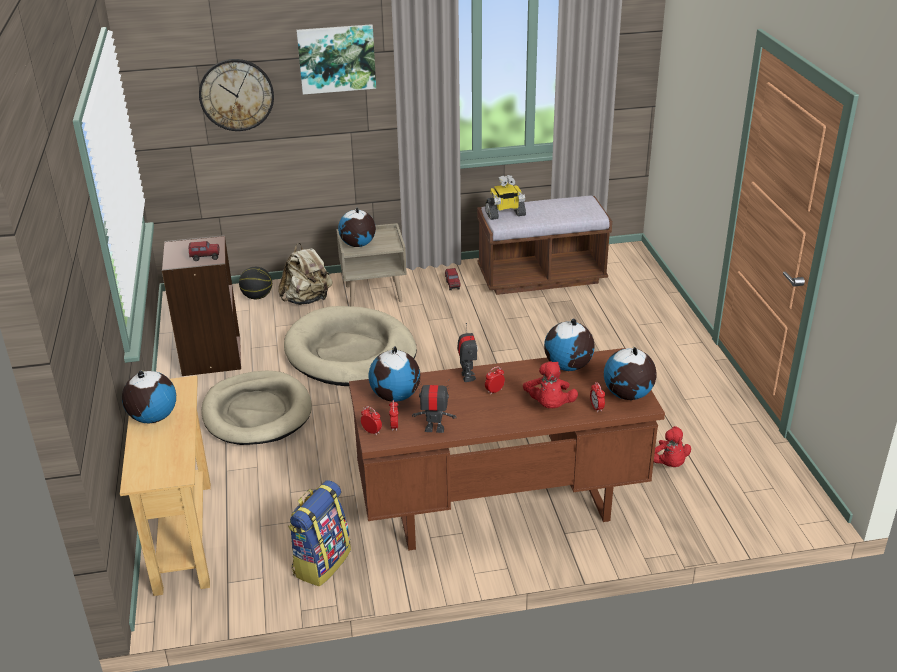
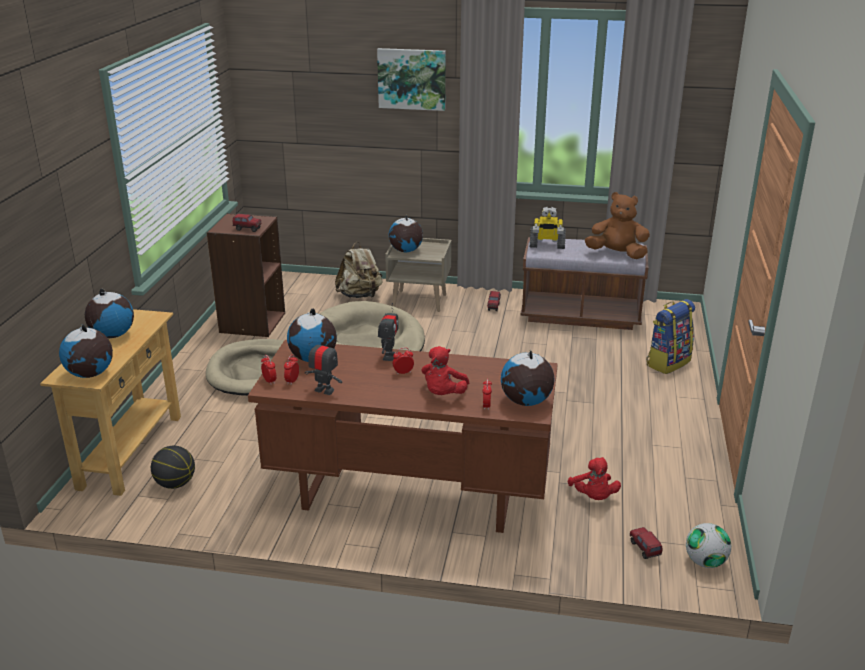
camera: 20 degrees right, 5 degrees down
wall clock [199,59,274,131] -> none
basketball [239,267,272,299] -> basketball moved to [151,446,195,489]
backpack [288,480,351,587] -> backpack moved to [646,299,695,374]
globe [544,319,595,371] -> globe moved to [59,324,113,378]
none -> brown plush toy [585,192,650,259]
none -> toy truck [630,527,663,559]
none -> football [686,523,731,568]

